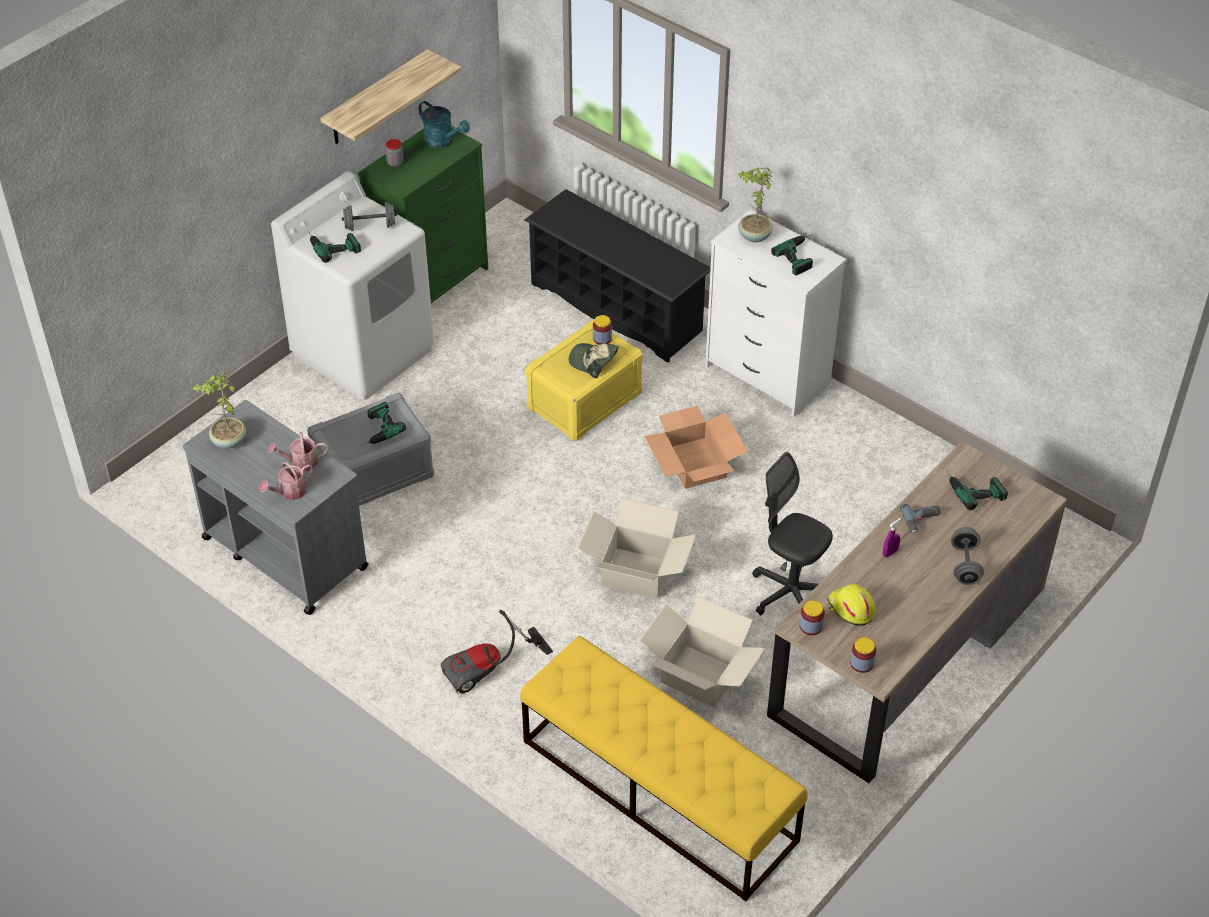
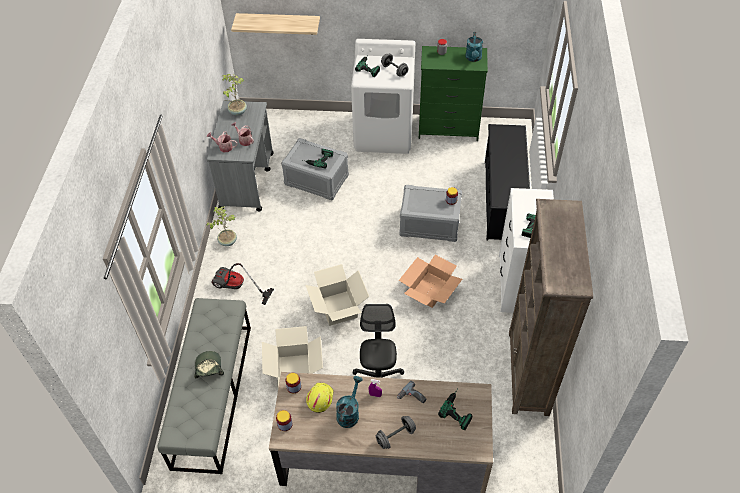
camera: 55 degrees right, 5 degrees up
shelf [320,49,462,144] -> shelf moved to [231,13,320,35]
yellow bench [520,636,807,901] -> grey bench [157,298,251,474]
yellow storage box [525,320,643,441] -> grey storage box [399,185,462,242]
cap [569,343,619,378] -> cap moved to [194,351,224,378]
potted plant [738,168,773,242] -> potted plant moved to [207,207,237,246]
none -> turquoise watering can [336,376,363,428]
none -> brown bookcase [509,199,593,416]

